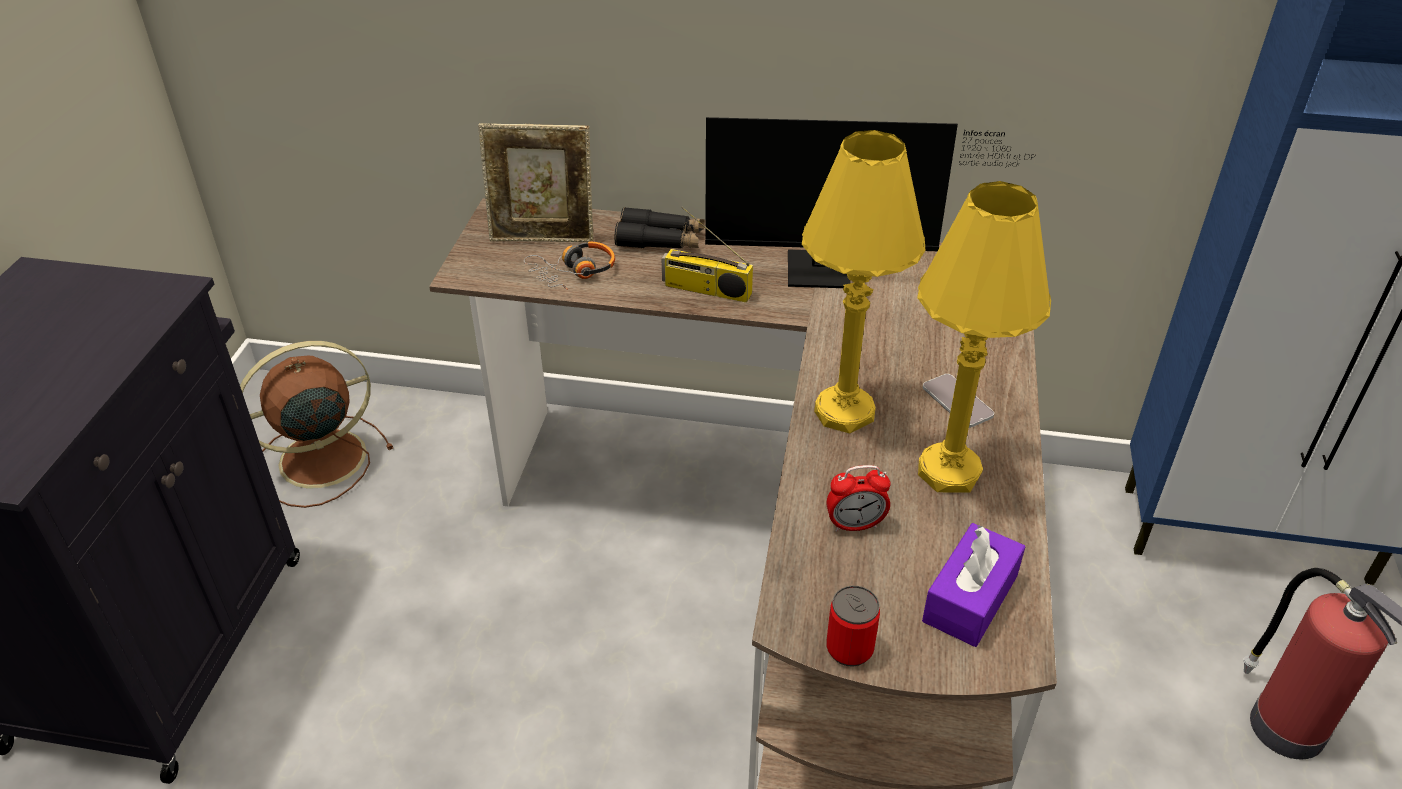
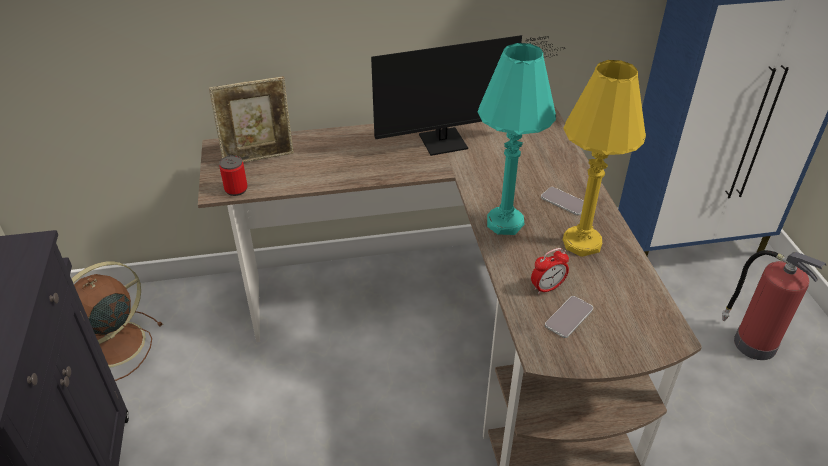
camera: 20 degrees left, 0 degrees up
headphones [524,242,615,290] -> none
black binoculars [614,207,705,248] -> none
radio [661,207,753,303] -> none
yellow table lamp [802,130,925,433] -> turquoise table lamp [478,43,556,235]
can [826,586,880,666] -> can moved to [219,155,248,196]
purple tissue box [922,523,1026,647] -> none
none -> phone [545,296,593,338]

